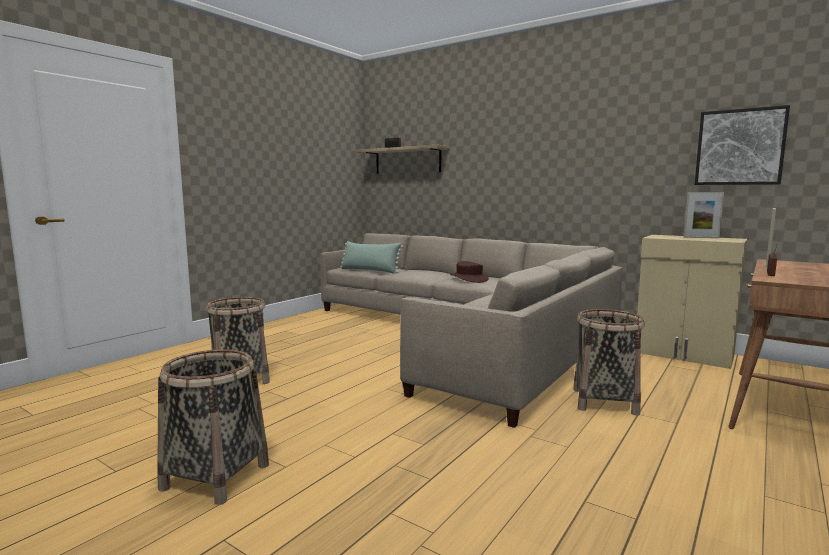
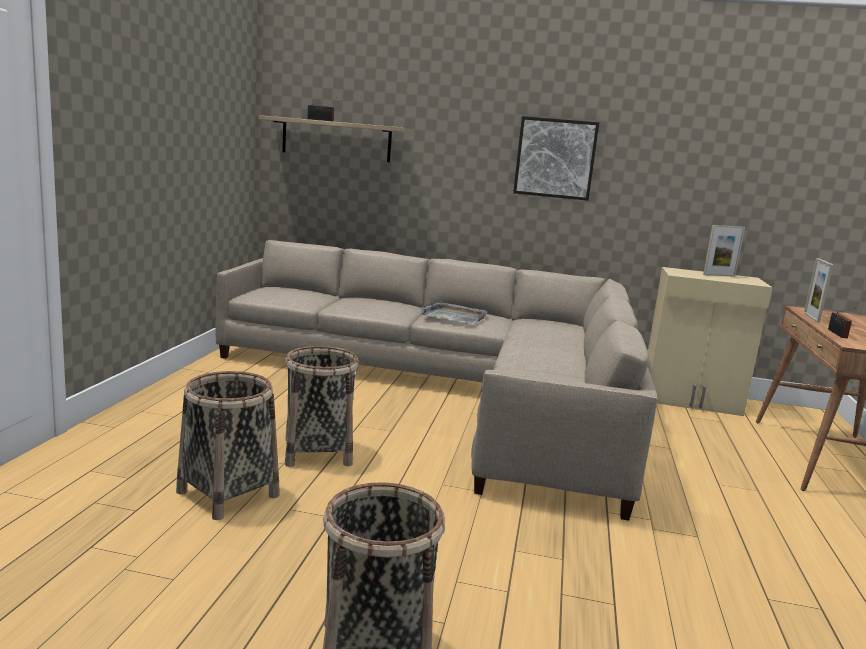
camera: 25 degrees left, 5 degrees up
green pillow [340,241,403,274] -> none
brown hat [450,261,489,283] -> grey tray [420,301,488,324]
basket [573,309,645,416] -> basket moved to [285,346,359,467]
picture [695,105,790,185] -> picture moved to [513,116,599,201]

